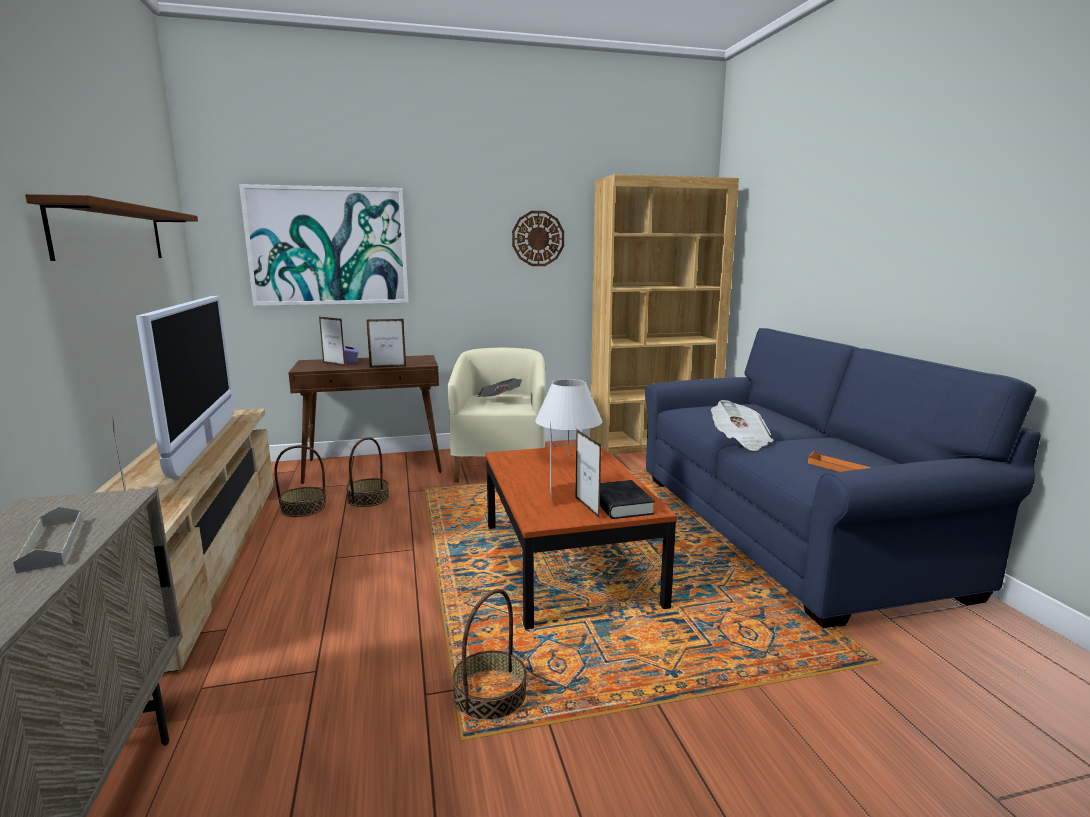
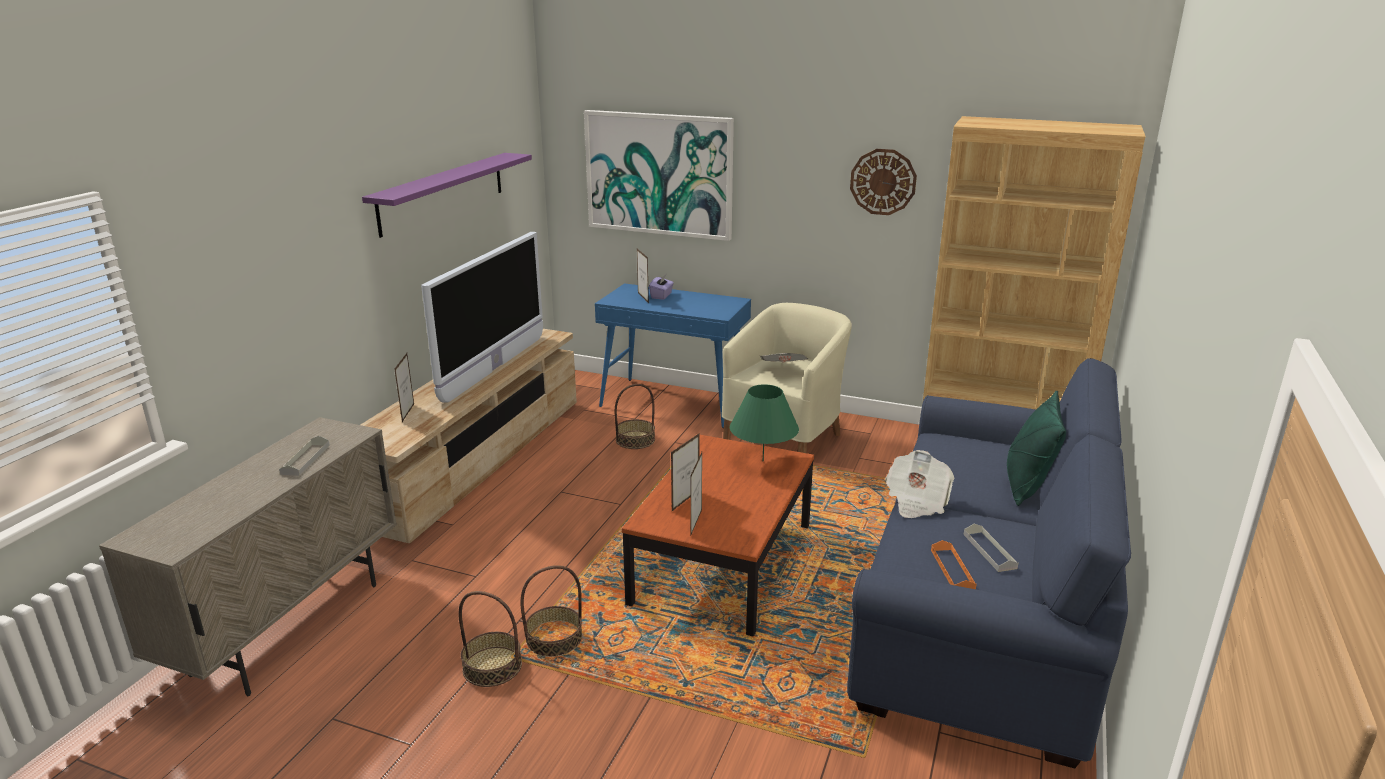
camera: 35 degrees right, 10 degrees up
brown shelf [25,194,198,261] -> purple shelf [362,153,532,238]
basket [274,445,326,517] -> basket moved to [458,591,522,687]
brown console table [288,355,442,484] -> blue console table [595,283,751,428]
picture frame [366,319,406,368] -> none
white table lamp [535,379,603,456] -> green table lamp [730,384,799,461]
black book [600,480,655,519] -> none
none -> grey tray [964,524,1018,572]
none -> green pillow [1007,391,1066,506]

